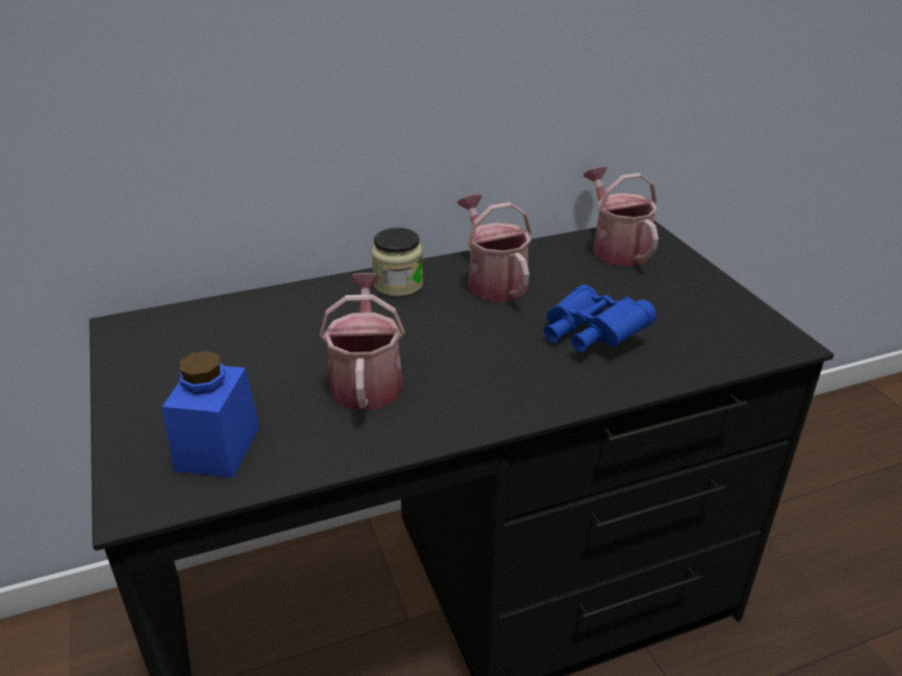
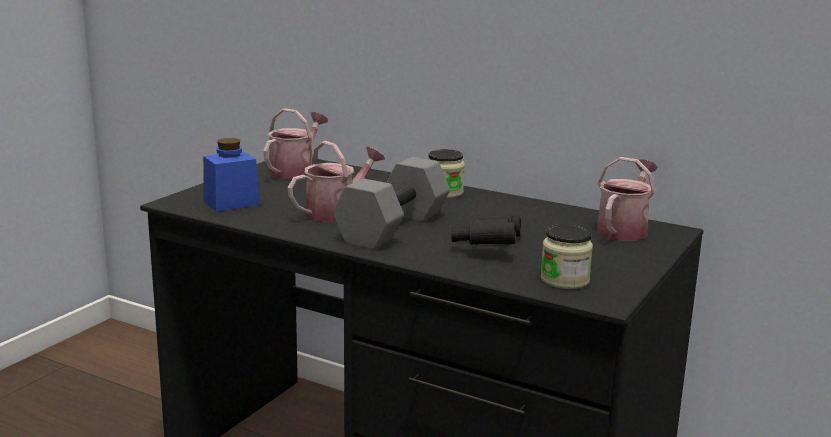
camera: 50 degrees right, 15 degrees down
watering can [457,194,532,302] -> watering can moved to [263,108,328,179]
blue binoculars [544,285,656,353] -> black binoculars [451,214,521,245]
none -> grey dumbbell [333,157,450,249]
none -> jar [541,224,593,289]

